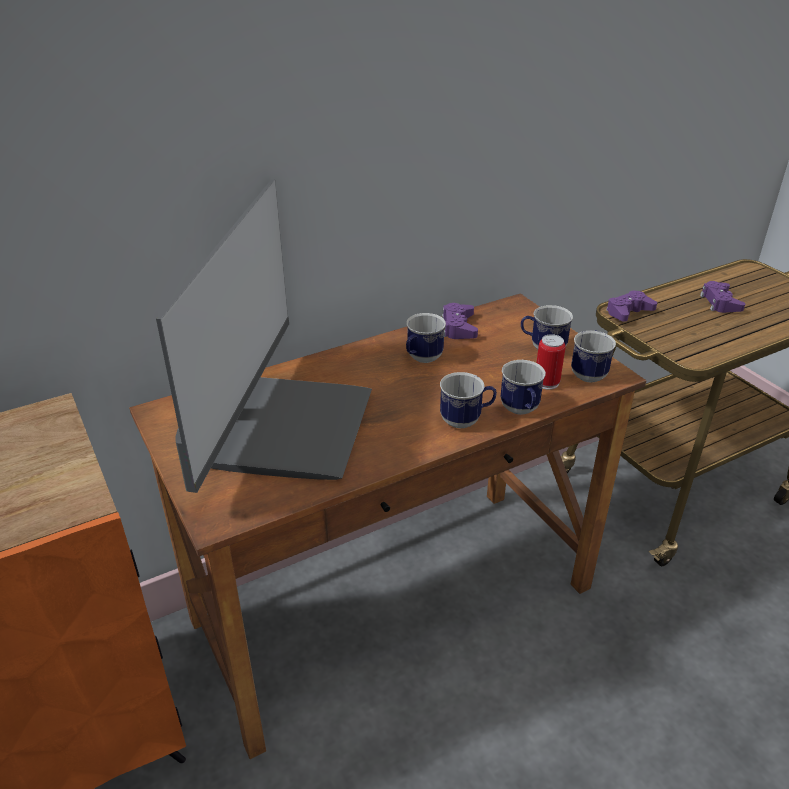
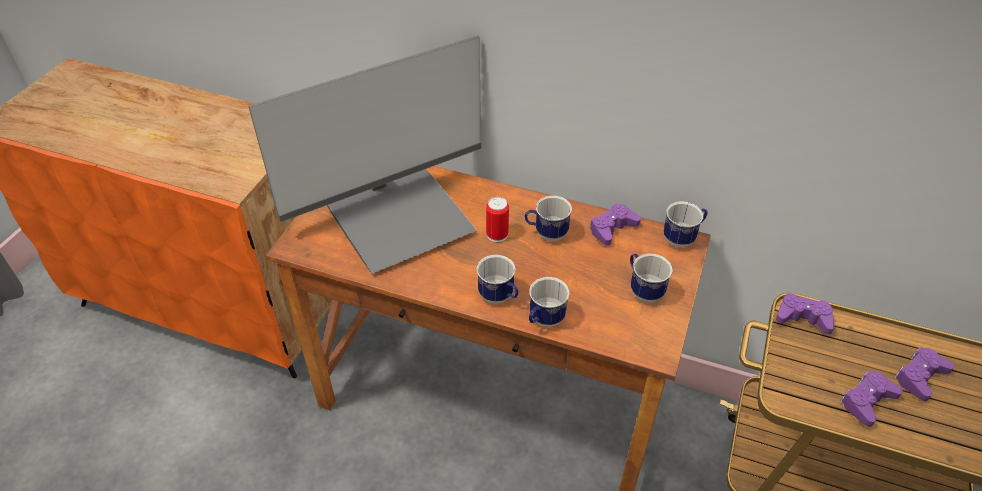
camera: 50 degrees right, 10 degrees up
can [537,334,566,390] -> can moved to [486,197,509,242]
mug [571,330,616,382] -> mug moved to [663,202,708,247]
none -> purple game controller [840,370,903,427]

